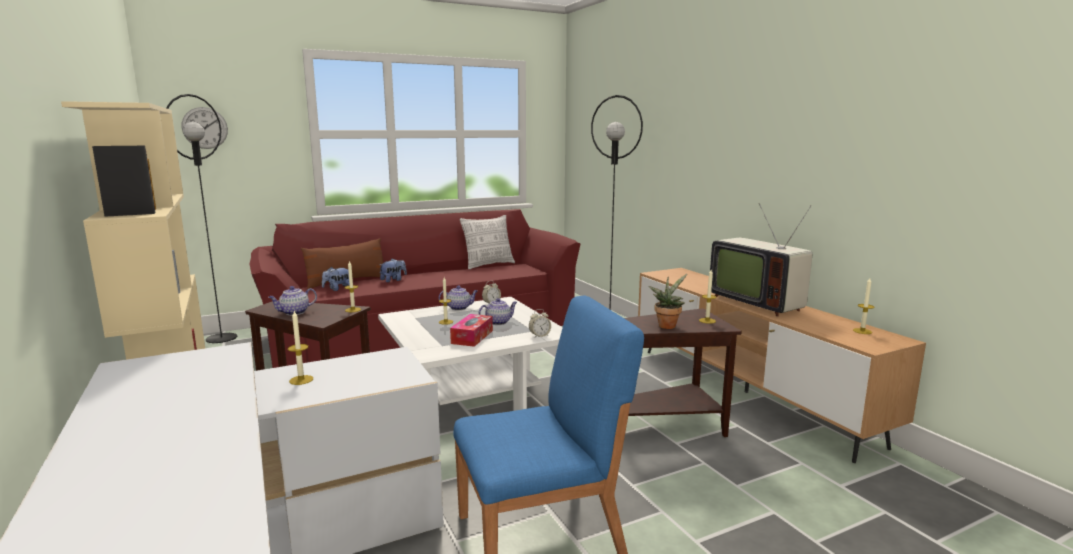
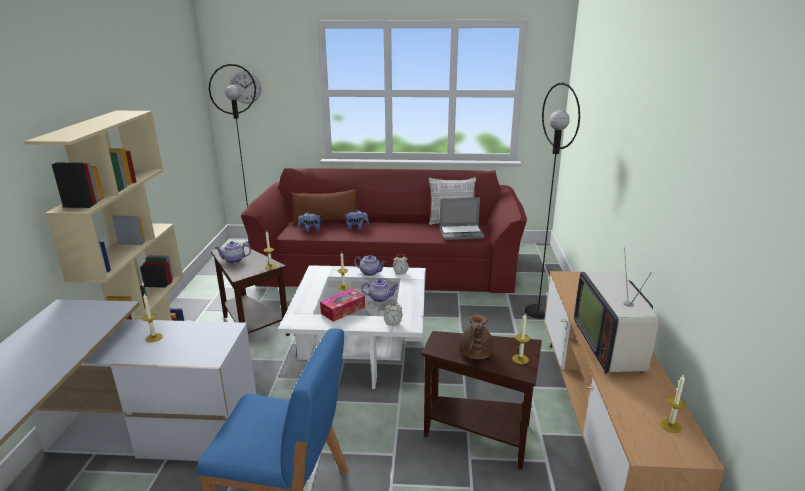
camera: 30 degrees right, 10 degrees up
potted plant [648,274,687,329] -> brown teapot [459,315,494,359]
none -> laptop [440,197,485,240]

